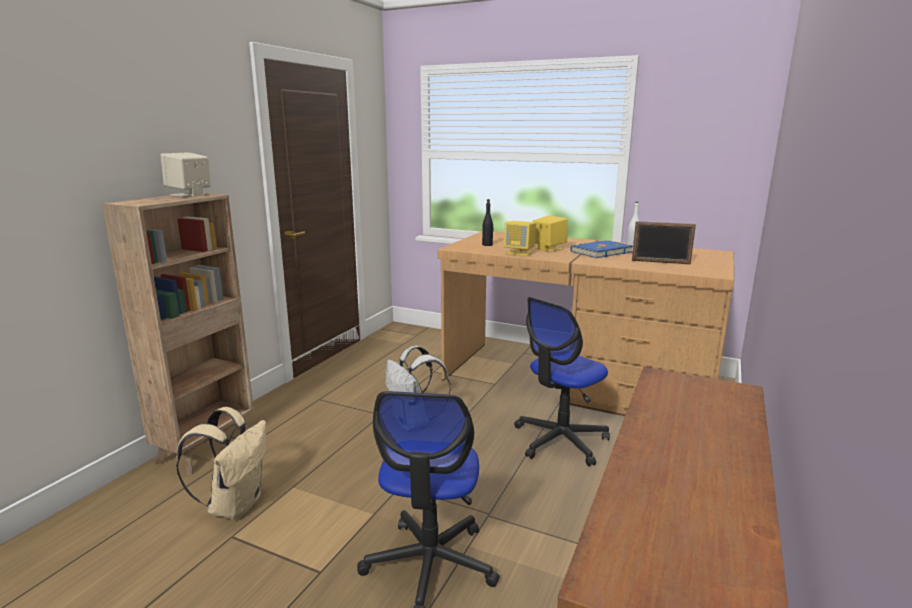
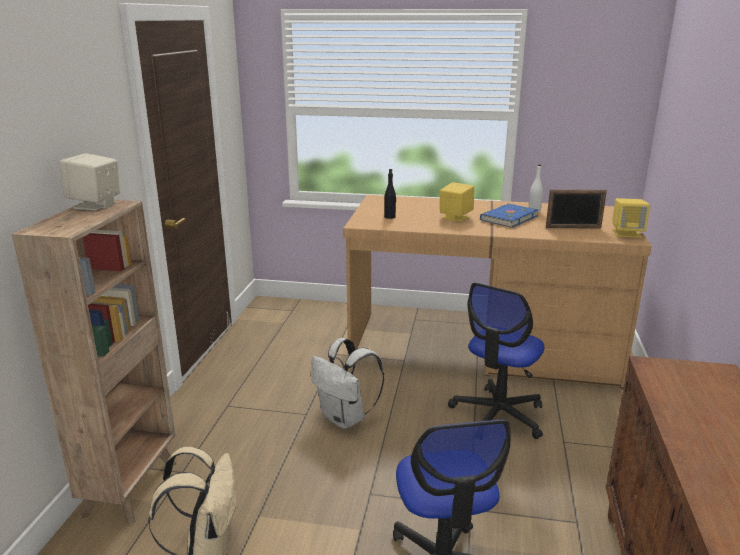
camera: 15 degrees left, 5 degrees up
yellow speaker [504,221,536,256] -> yellow speaker moved to [612,198,650,238]

